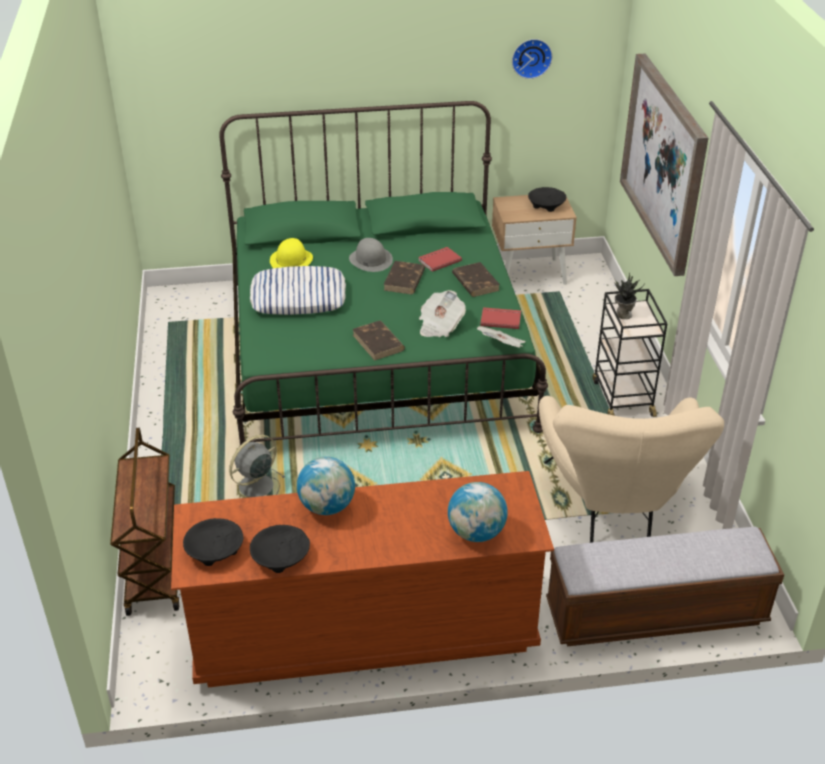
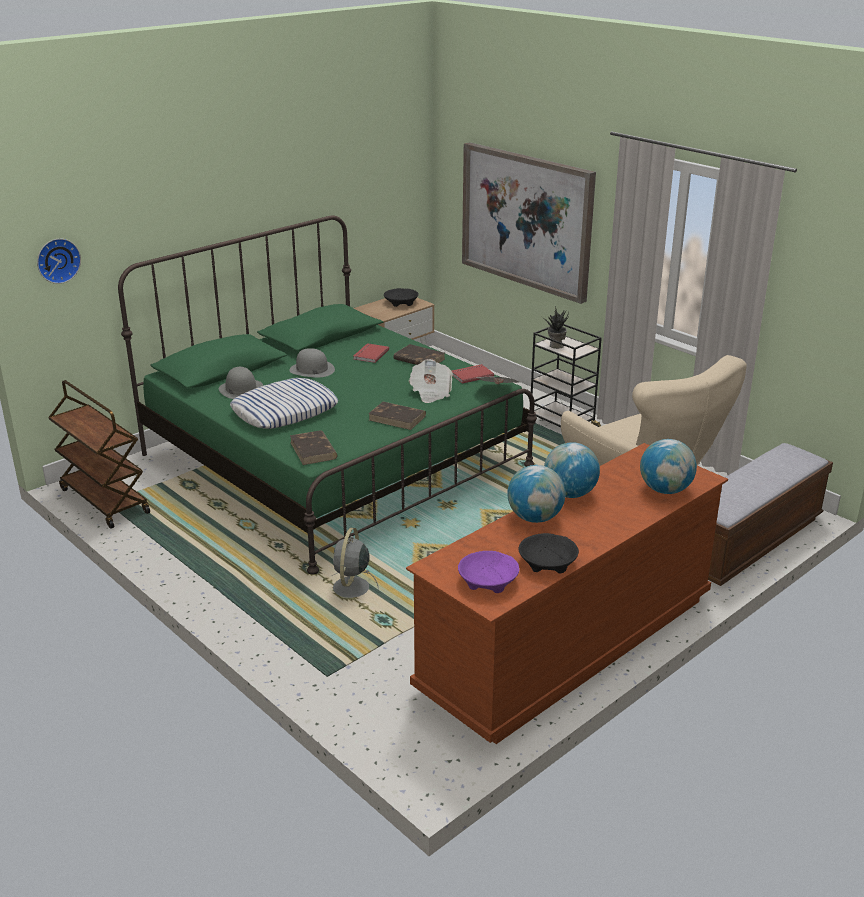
camera: 35 degrees left, 10 degrees down
brown cart [110,428,179,616] -> brown cart moved to [48,380,150,529]
black bowl [183,518,244,566] -> purple bowl [458,551,519,593]
yellow hat [270,238,313,268] -> grey hat [219,367,263,399]
brown book [383,261,425,294] -> brown book moved to [290,430,338,465]
wall clock [512,39,552,79] -> wall clock moved to [37,238,81,284]
none -> globe [544,442,600,498]

